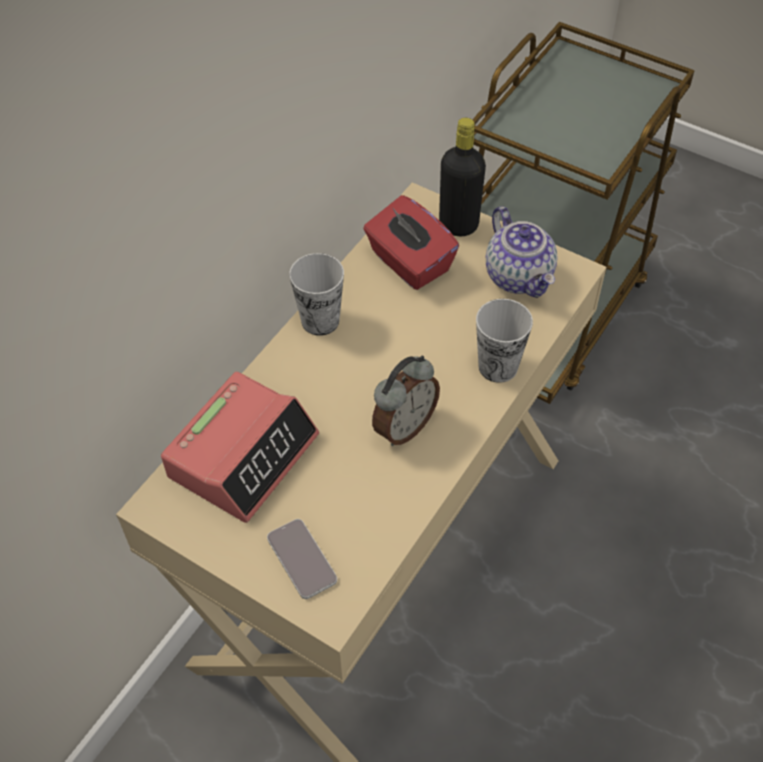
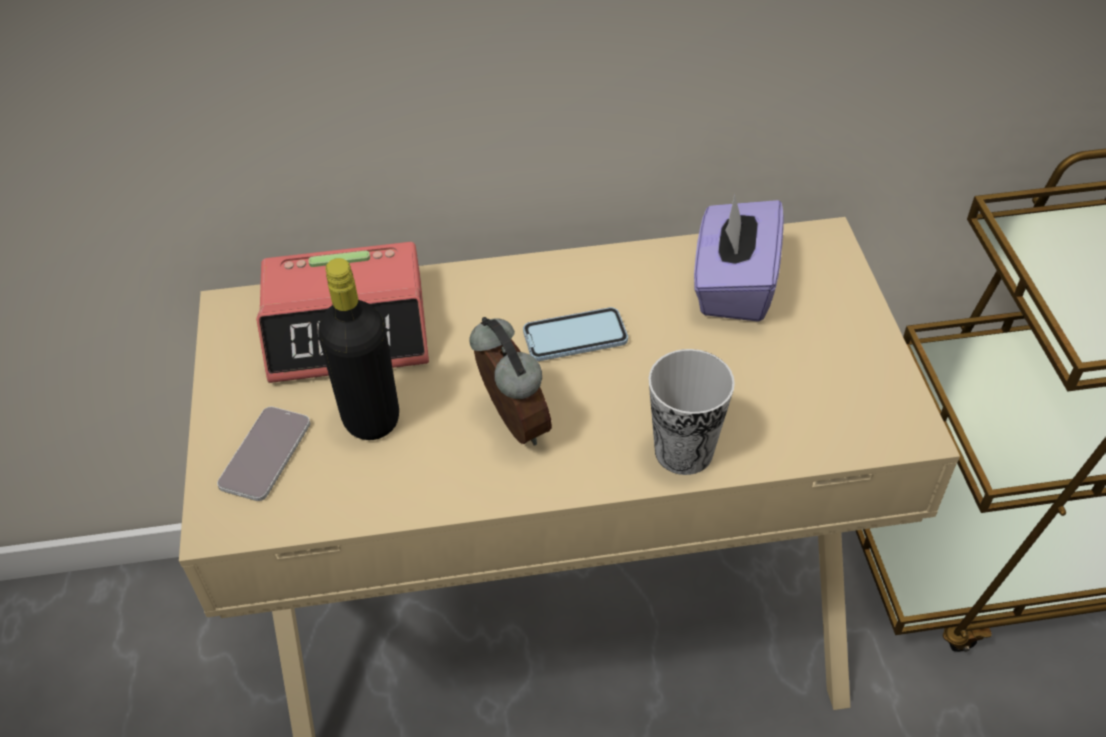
camera: 50 degrees right, 5 degrees down
cup [289,253,344,336] -> none
red tissue box [363,195,459,290] -> purple tissue box [694,194,784,322]
alarm clock [372,356,440,446] -> alarm clock turned 120 degrees counterclockwise [469,317,552,446]
black bottle [439,118,486,236] -> black bottle moved to [318,258,399,440]
teapot [486,206,558,298] -> none
none -> phone [523,307,628,361]

